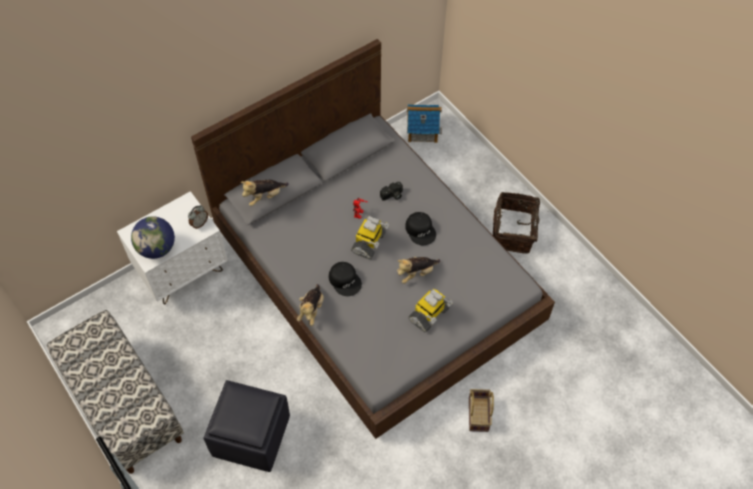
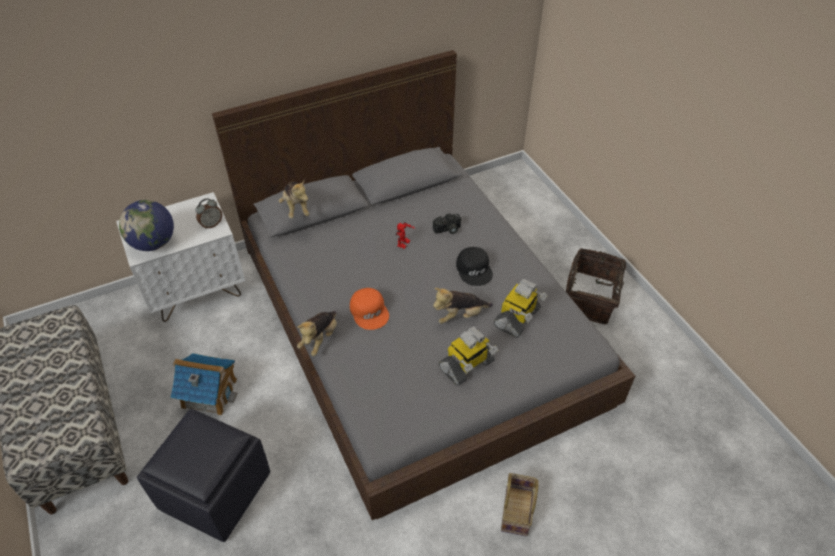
camera: 10 degrees right, 10 degrees down
plush toy [241,180,289,206] -> plush toy turned 90 degrees counterclockwise [278,181,310,218]
black cap [329,262,362,296] -> orange cap [350,288,389,330]
toy robot [351,216,389,259] -> toy robot moved to [493,278,547,338]
toy house [407,104,442,143] -> toy house moved to [170,353,238,415]

